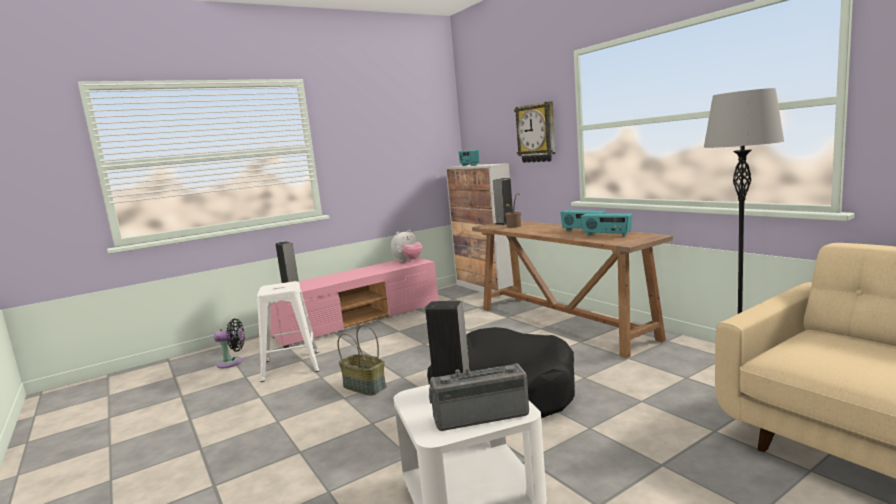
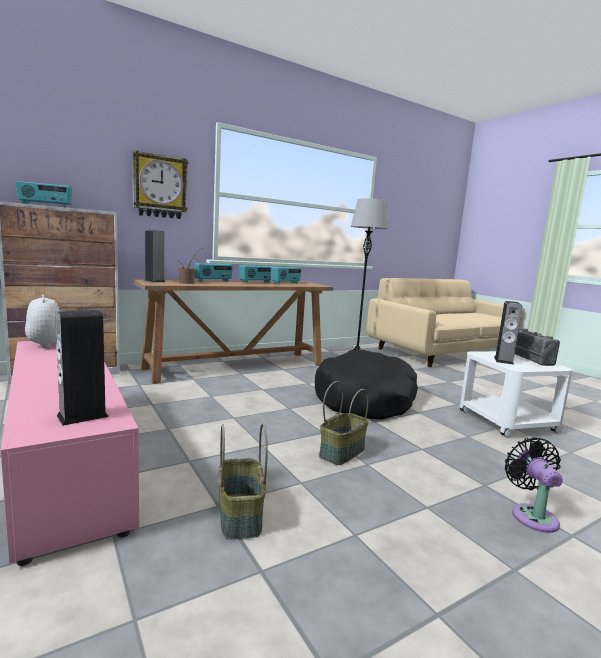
camera: 90 degrees left, 0 degrees up
black fan [214,319,245,368] -> black fan moved to [505,437,562,533]
white stool [257,281,319,382] -> basket [219,423,268,540]
none -> radio [194,263,233,282]

